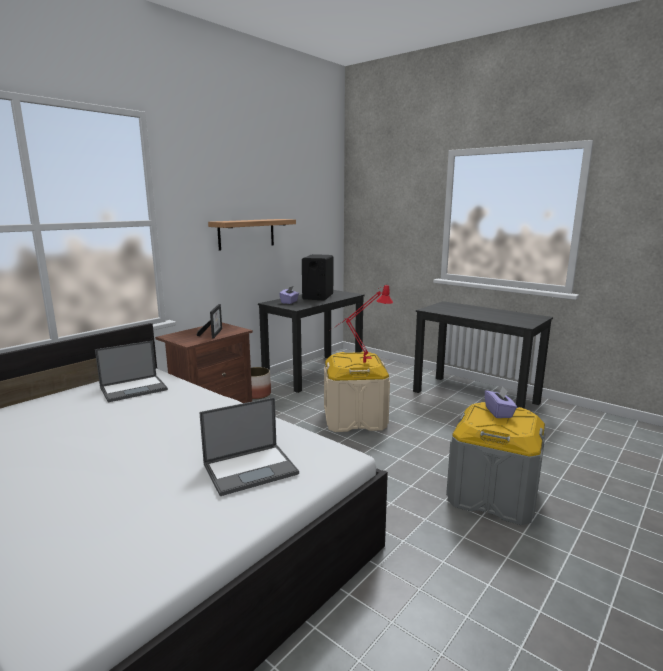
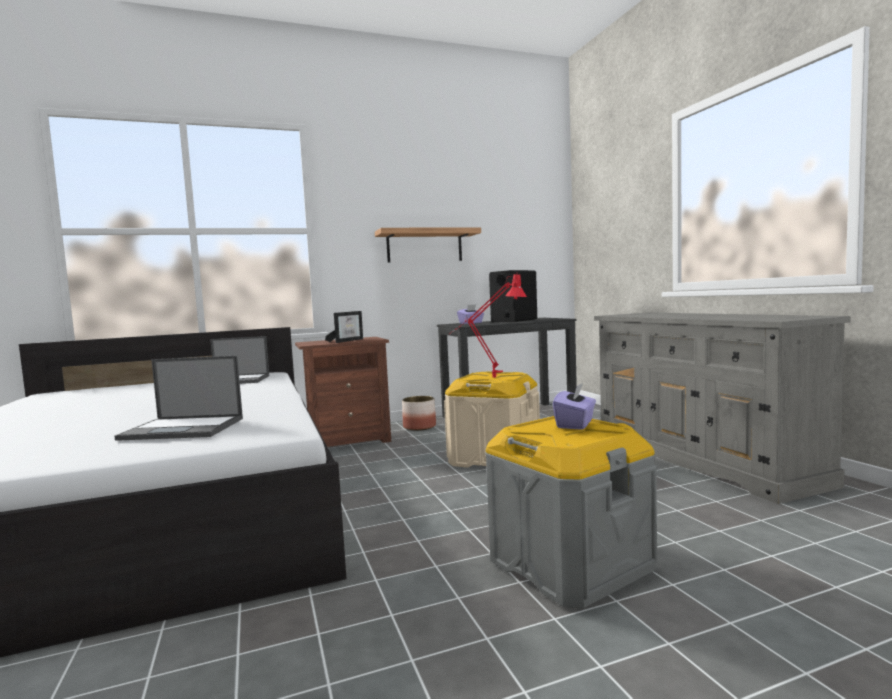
camera: 30 degrees right, 10 degrees down
black desk [413,301,553,409] -> grey dresser [594,313,851,504]

